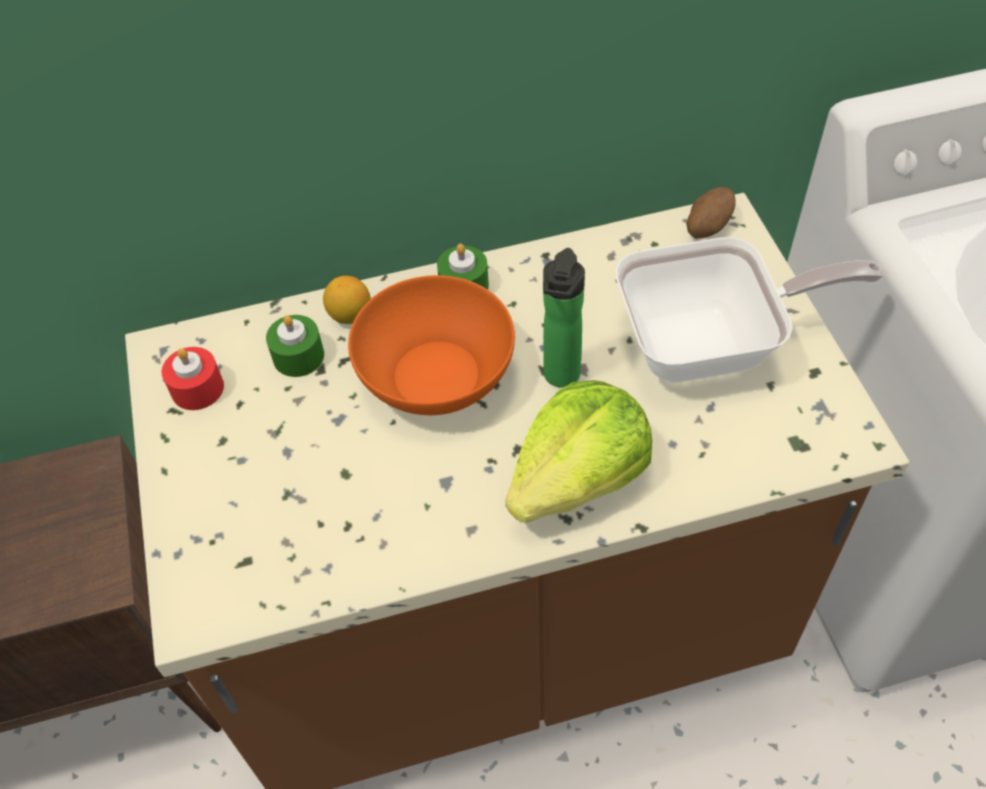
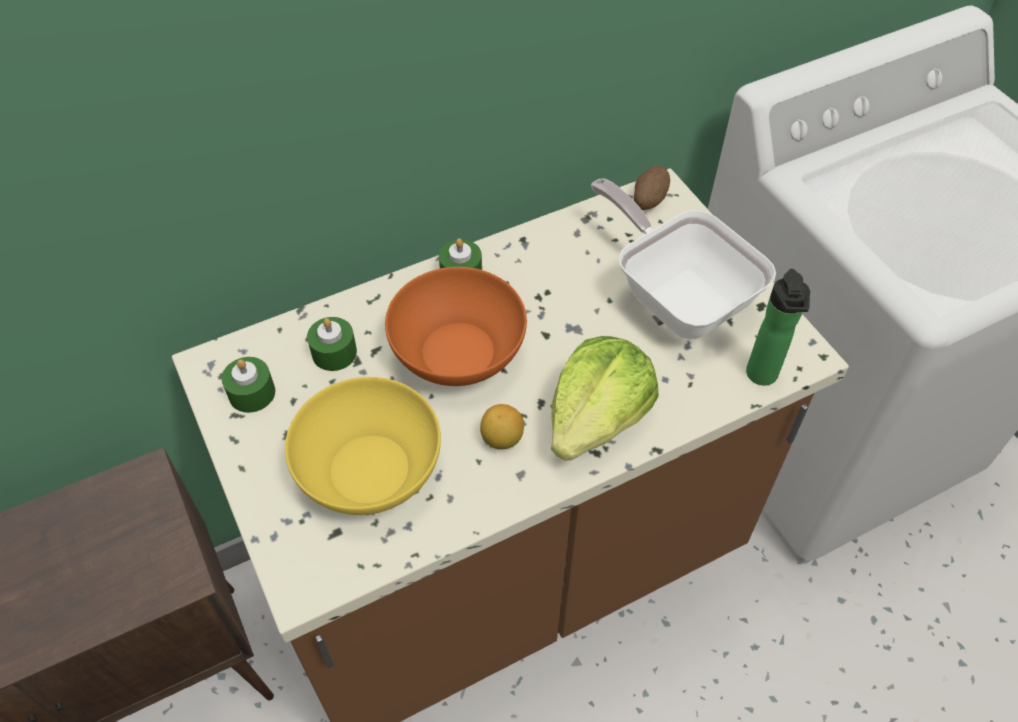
camera: 15 degrees left, 0 degrees up
red candle [161,347,224,410] -> green candle [222,357,275,413]
lemon [323,276,371,324] -> lemon moved to [480,404,524,449]
bottle [543,248,585,388] -> bottle moved to [746,269,810,386]
frying pan [615,237,883,383] -> frying pan turned 105 degrees counterclockwise [591,179,776,339]
none -> yellow bowl [285,377,441,515]

